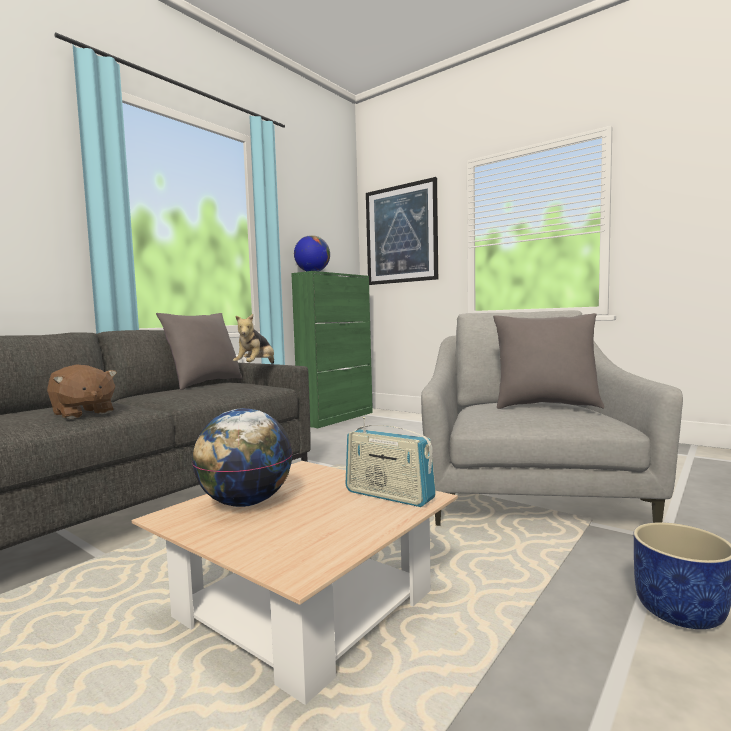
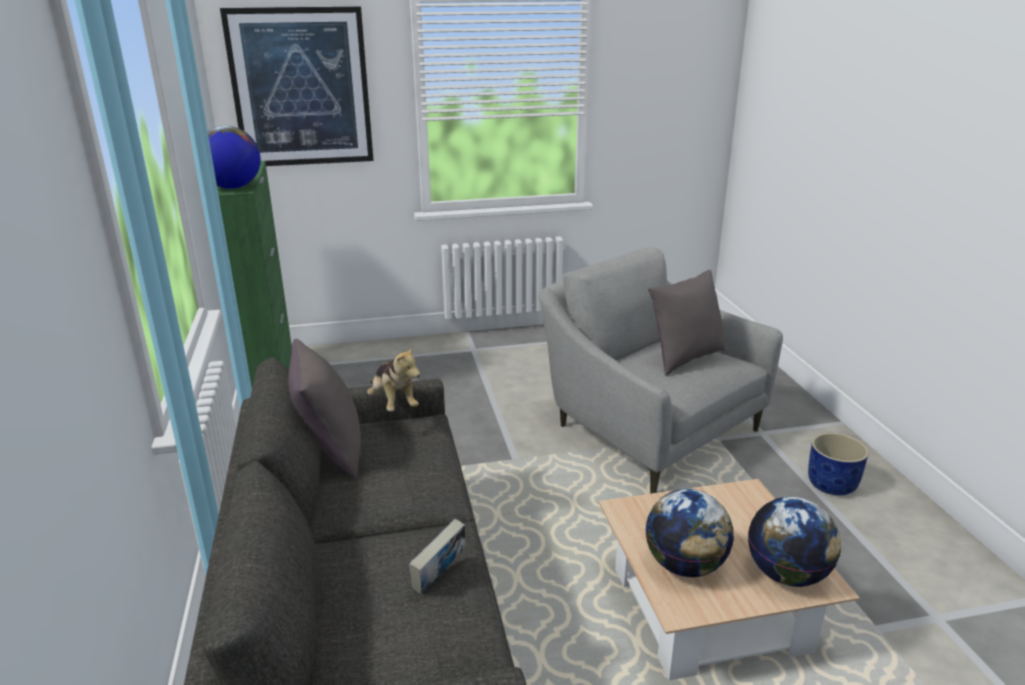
camera: 50 degrees left, 20 degrees up
brown plush toy [47,365,117,419] -> book [409,519,465,594]
radio [346,417,436,507] -> none
none -> globe [748,497,841,587]

